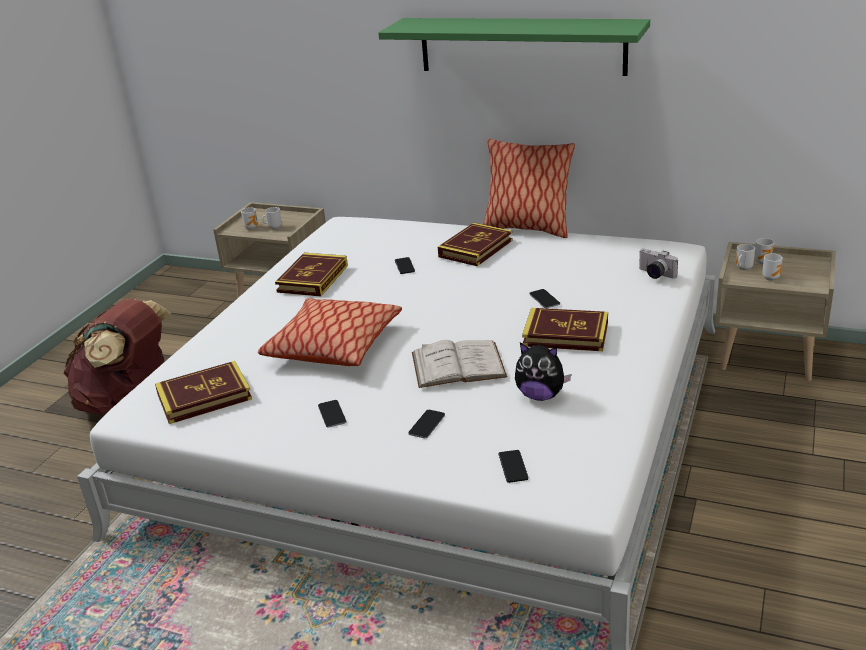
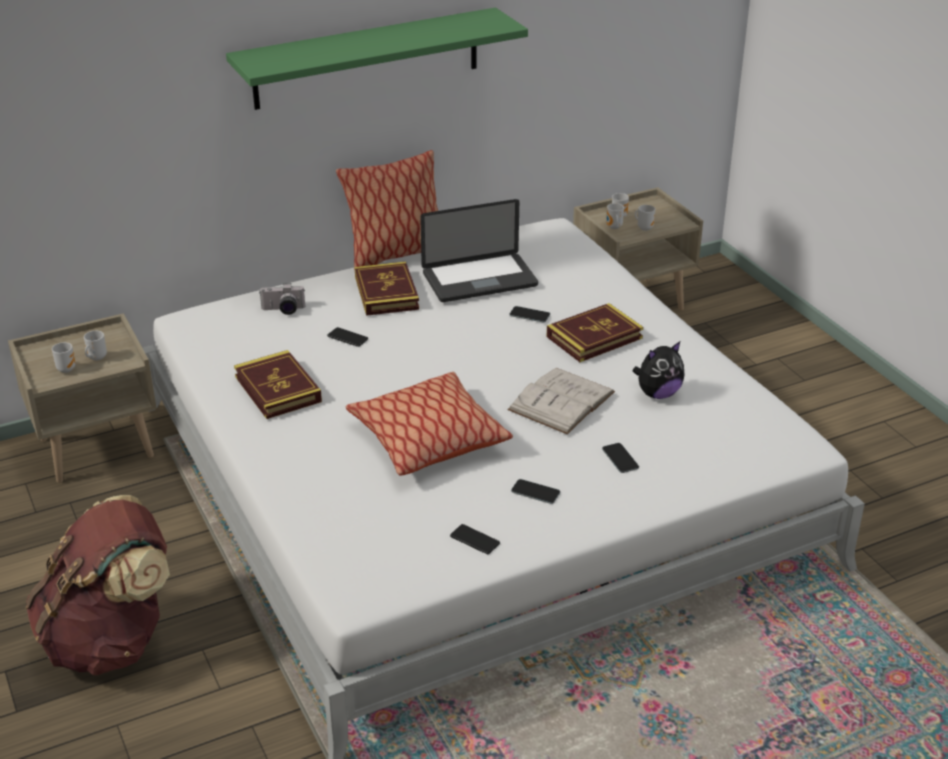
camera: 50 degrees left, 5 degrees up
book [155,361,252,424] -> none
phone [499,450,529,483] -> phone moved to [450,524,500,554]
camera [639,249,678,279] -> camera moved to [259,283,305,315]
none -> laptop [420,199,538,302]

